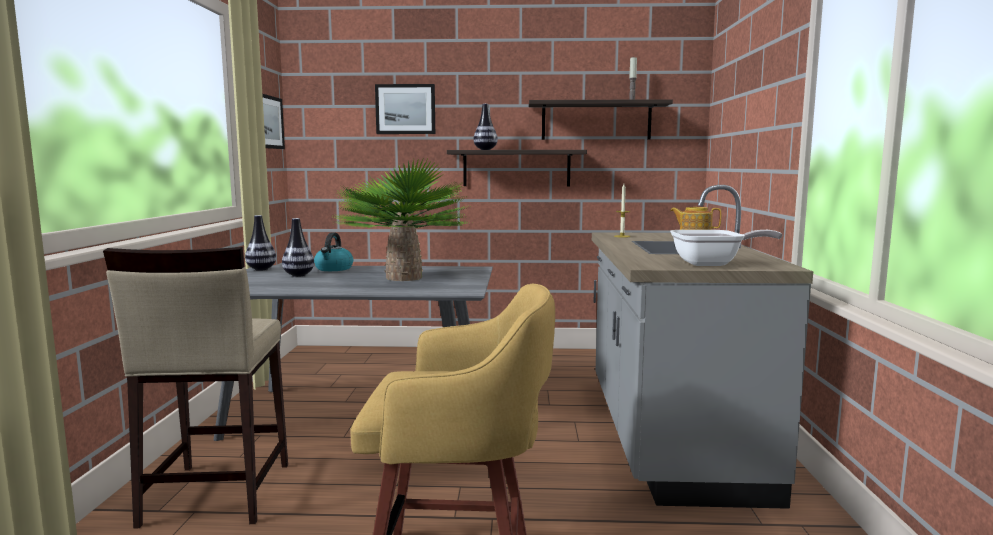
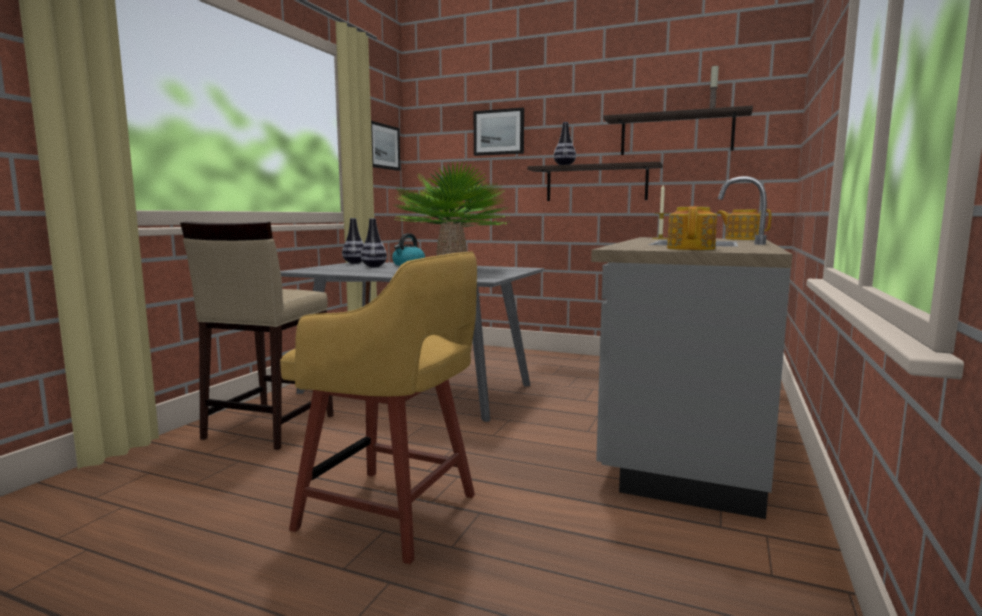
camera: 20 degrees right, 0 degrees up
frying pan [670,230,783,266] -> teapot [667,206,717,250]

